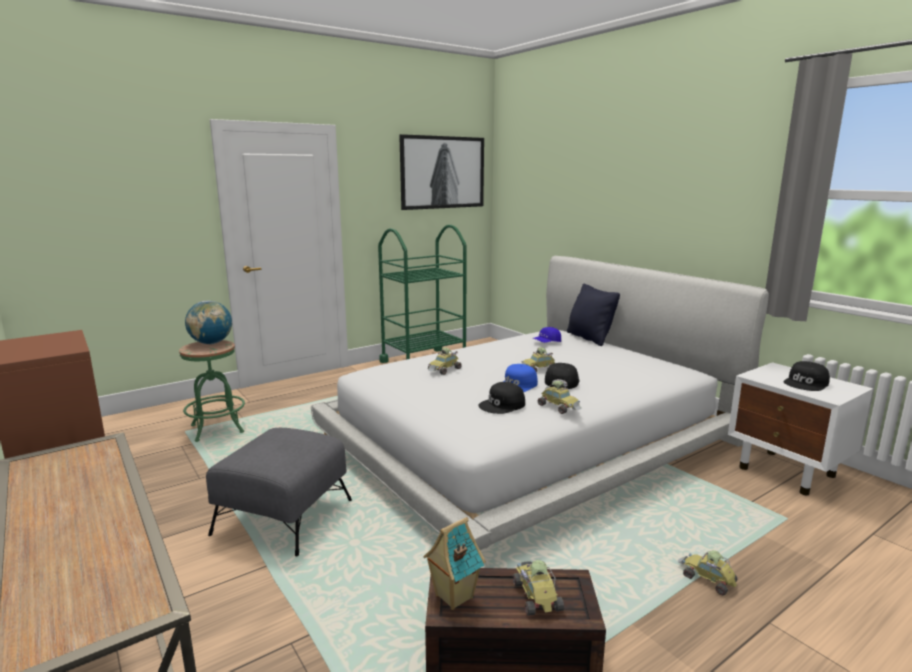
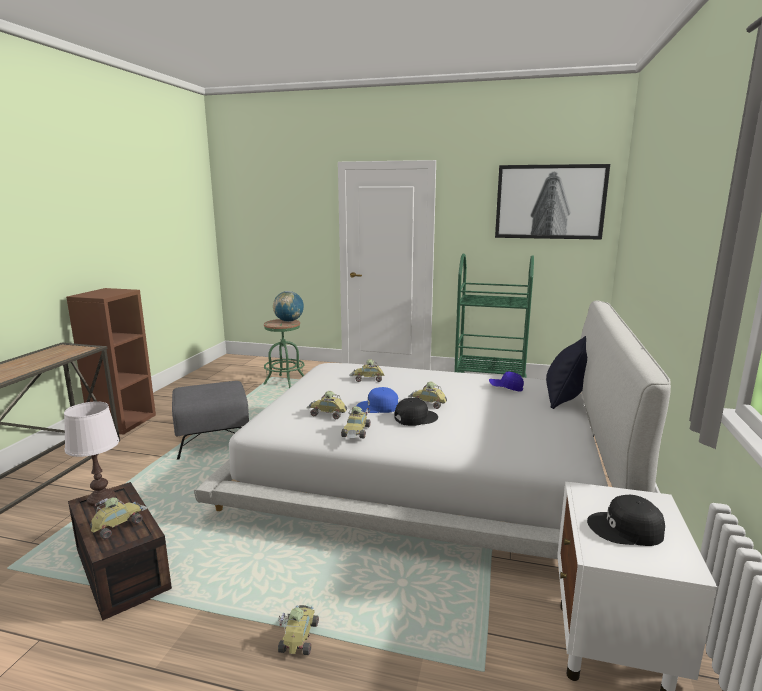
camera: 50 degrees right, 0 degrees up
toy house [423,517,486,610] -> white table lamp [64,401,119,506]
black cap [478,382,525,414] -> toy car [306,391,347,419]

